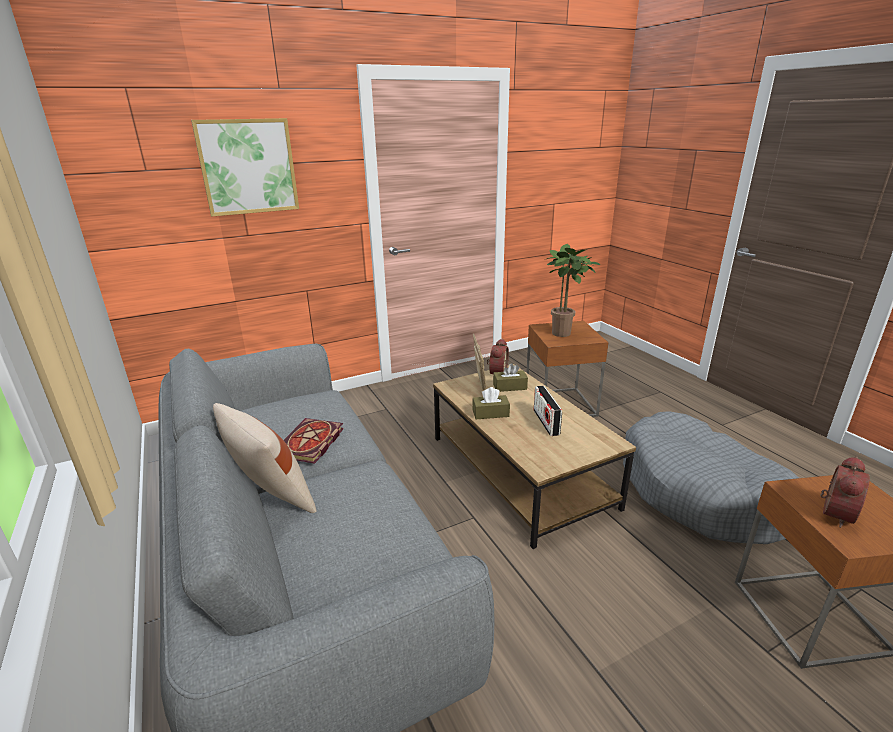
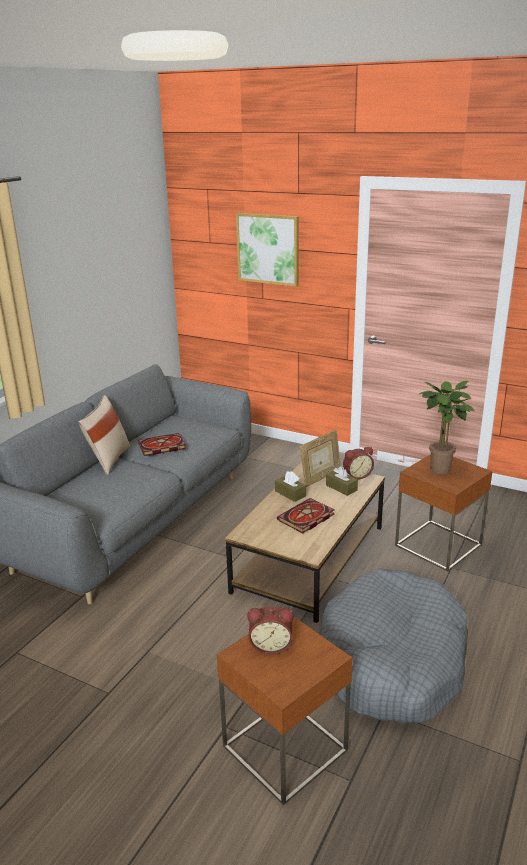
camera: 55 degrees right, 0 degrees up
radio [534,386,562,436] -> book [277,498,335,533]

